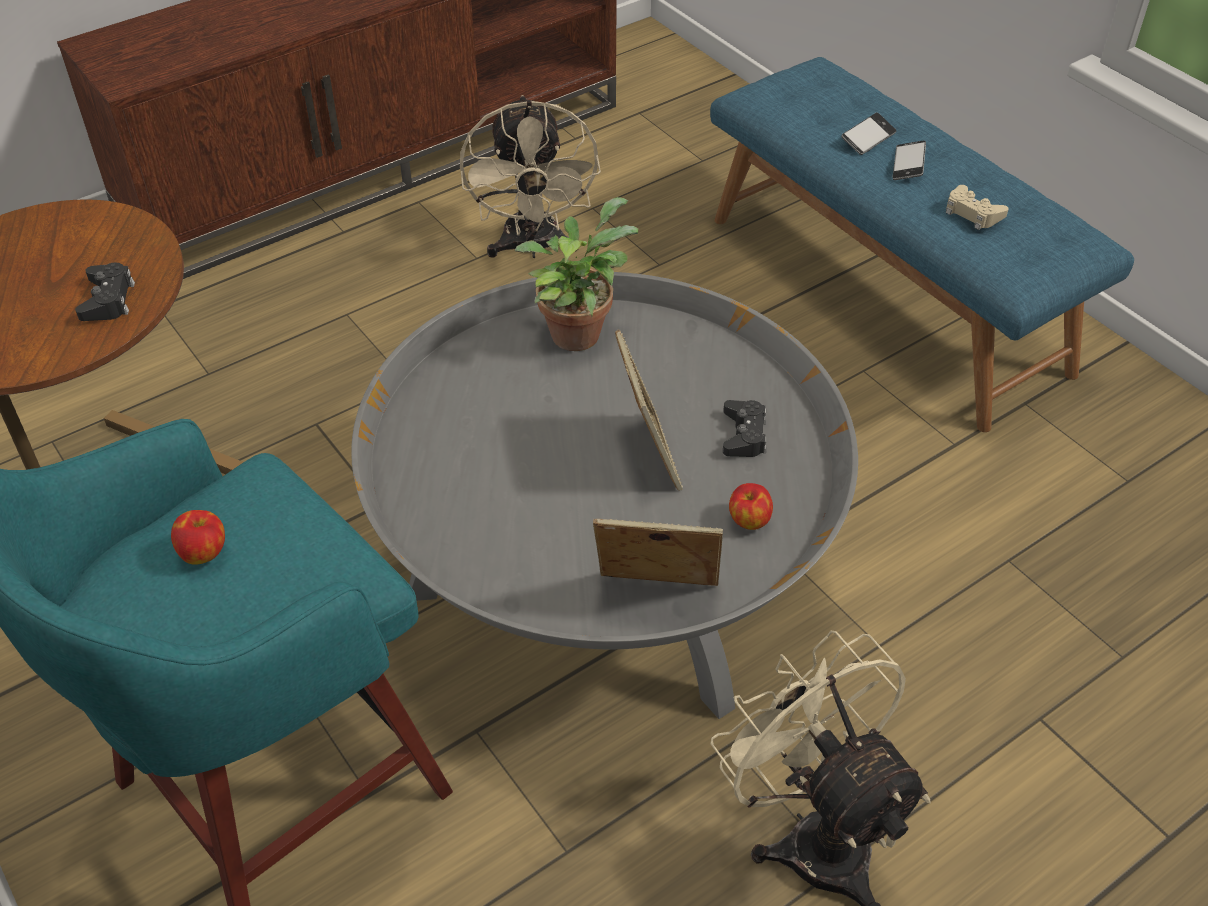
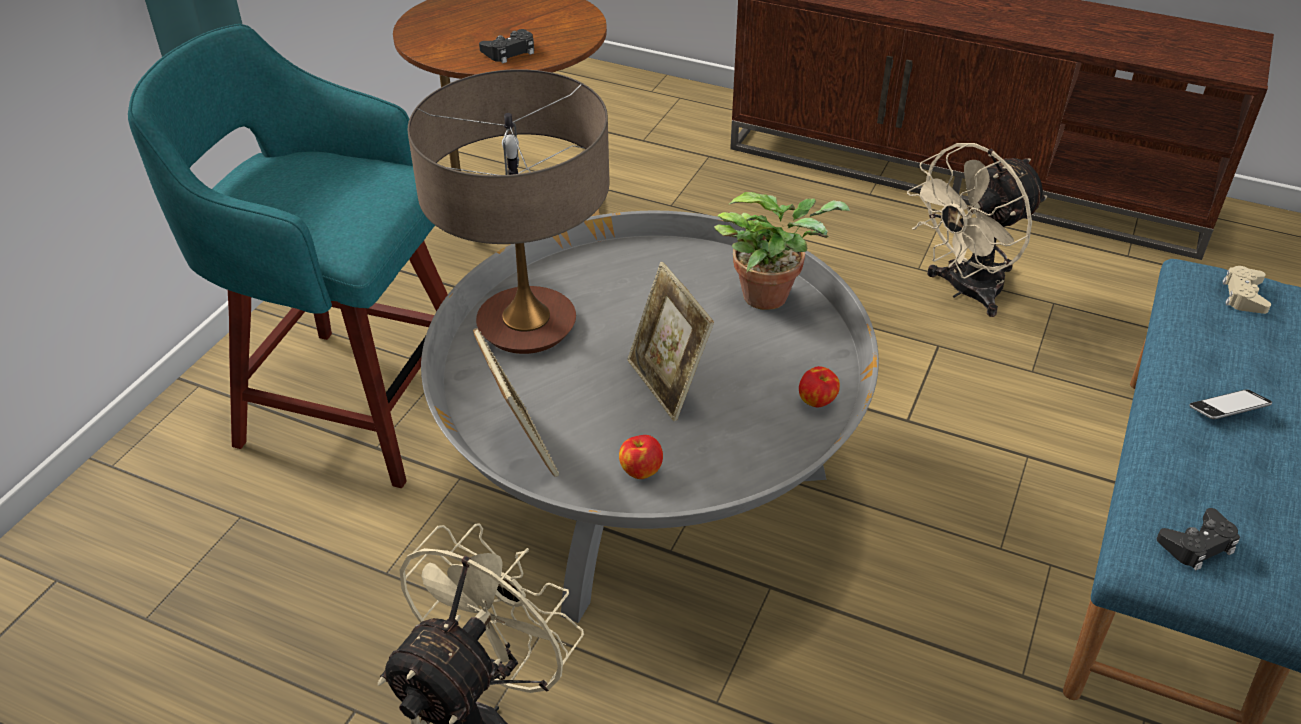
camera: 60 degrees right, 5 degrees down
apple [171,510,225,565] -> apple moved to [799,366,840,407]
picture frame [615,329,683,491] -> picture frame turned 105 degrees clockwise [627,262,714,421]
black game controller [723,400,767,457] -> black game controller moved to [1157,508,1240,570]
phone [841,113,896,155] -> none
beige game controller [946,185,1009,230] -> beige game controller moved to [1223,266,1271,314]
none -> table lamp [408,69,610,354]

